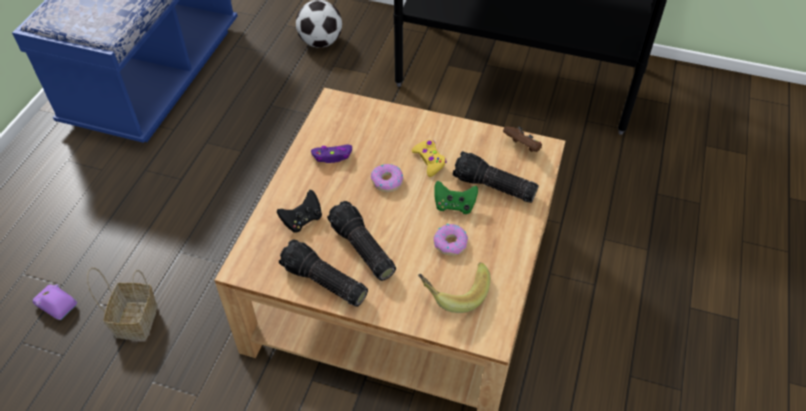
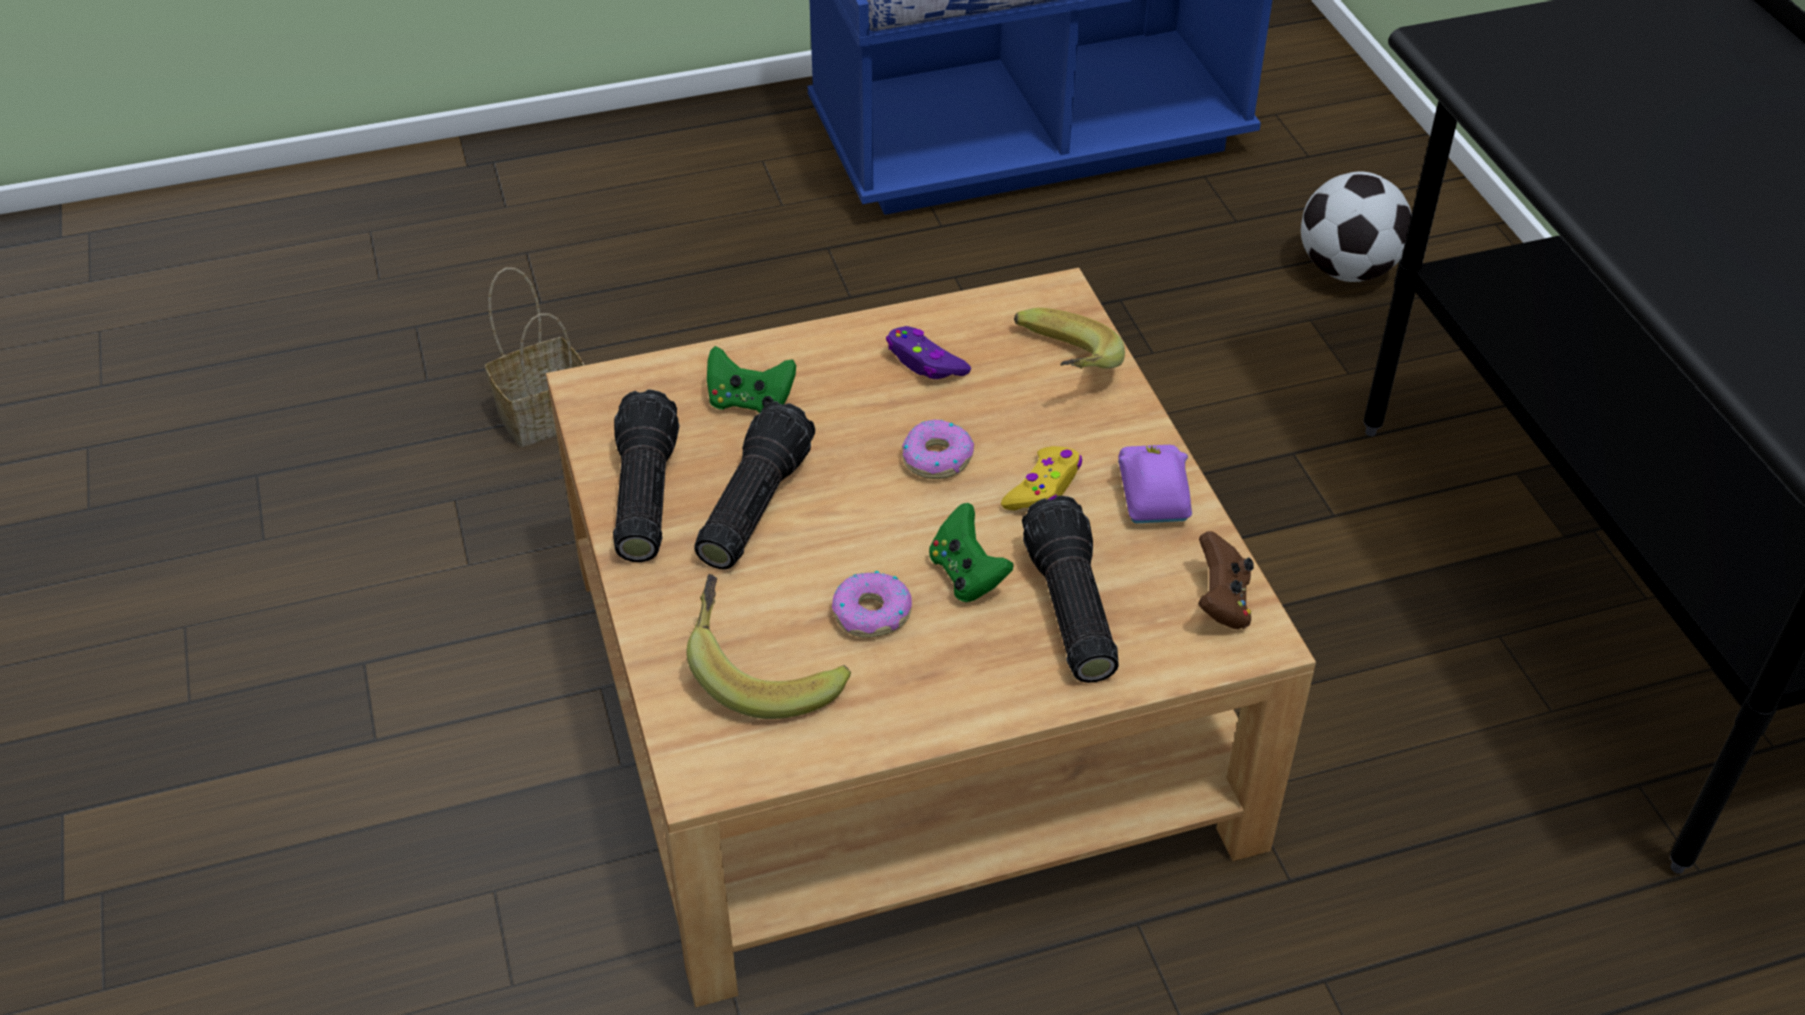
camera: 55 degrees right, 5 degrees down
purple toy car [33,284,77,320] -> purple toy car moved to [1118,445,1192,523]
black game controller [277,190,322,233] -> green game controller [707,346,796,413]
none -> banana [1014,308,1125,369]

